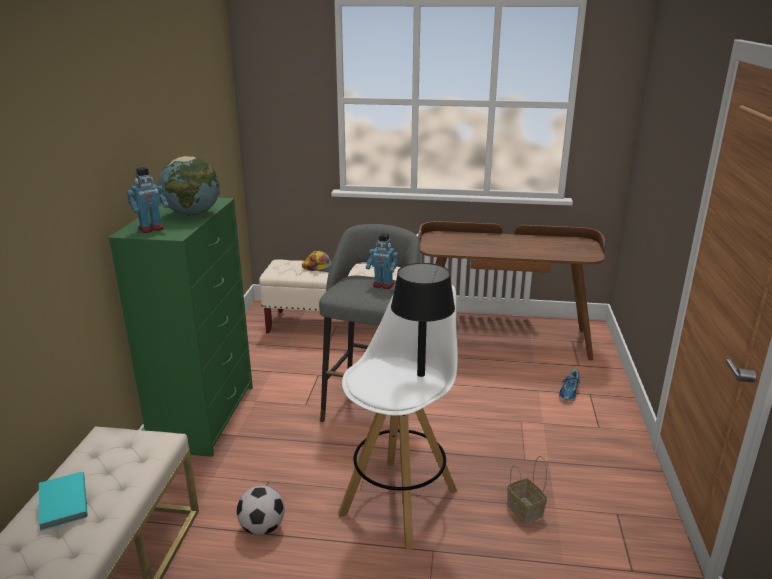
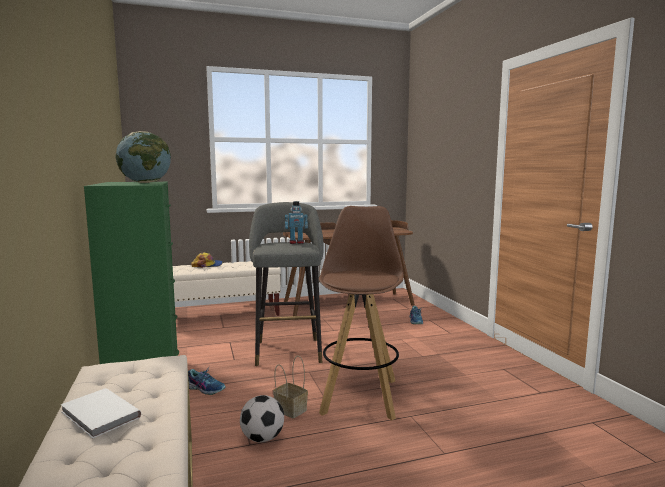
camera: 25 degrees left, 15 degrees down
turquoise book [38,472,88,531] -> white book [61,388,141,439]
toy robot [127,167,169,233] -> none
white stool [338,284,458,550] -> brown stool [319,206,404,420]
black table lamp [391,263,455,377] -> none
basket [507,456,547,524] -> basket moved to [273,355,308,418]
none -> shoe [188,367,226,395]

